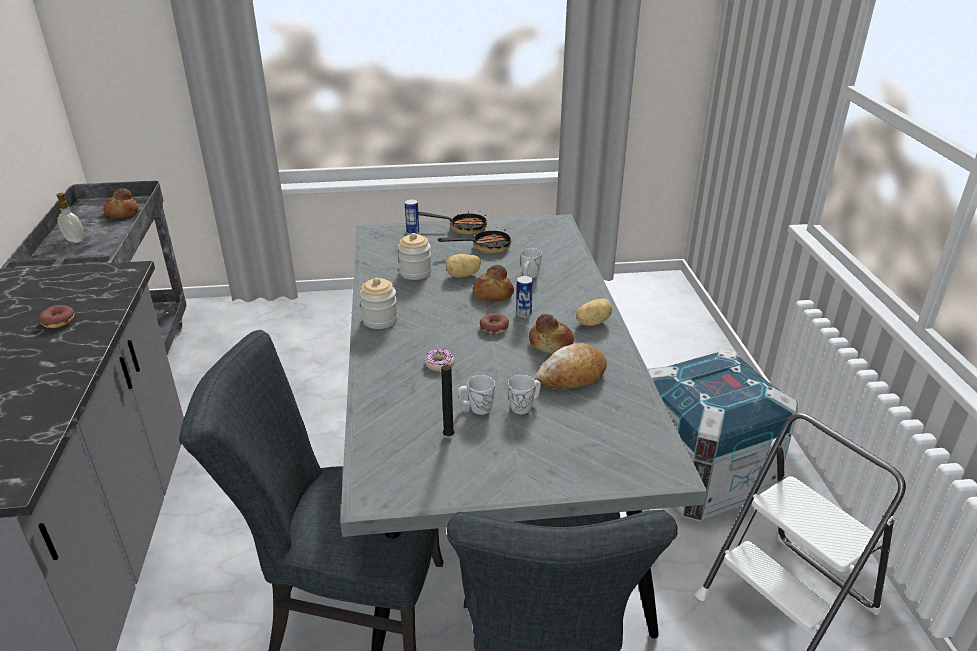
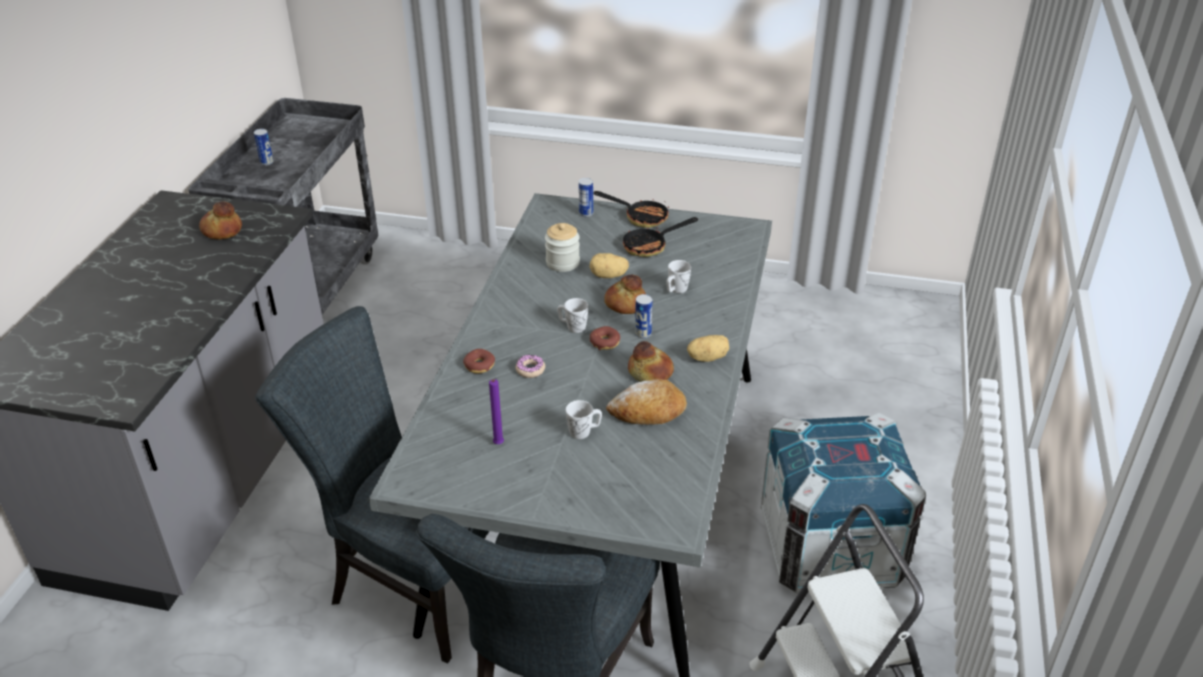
camera: 20 degrees right, 5 degrees up
donut [38,305,74,328] -> donut moved to [463,349,495,374]
soap dispenser [56,193,83,243] -> can [254,129,273,165]
bread [103,188,139,218] -> bread moved to [199,201,242,239]
jar [360,278,398,329] -> none
frying pan [437,227,511,254] -> frying pan turned 150 degrees clockwise [623,217,698,257]
black candle [441,364,454,436] -> purple candle [489,379,504,444]
white mug [458,375,495,415] -> white mug moved to [557,298,588,333]

